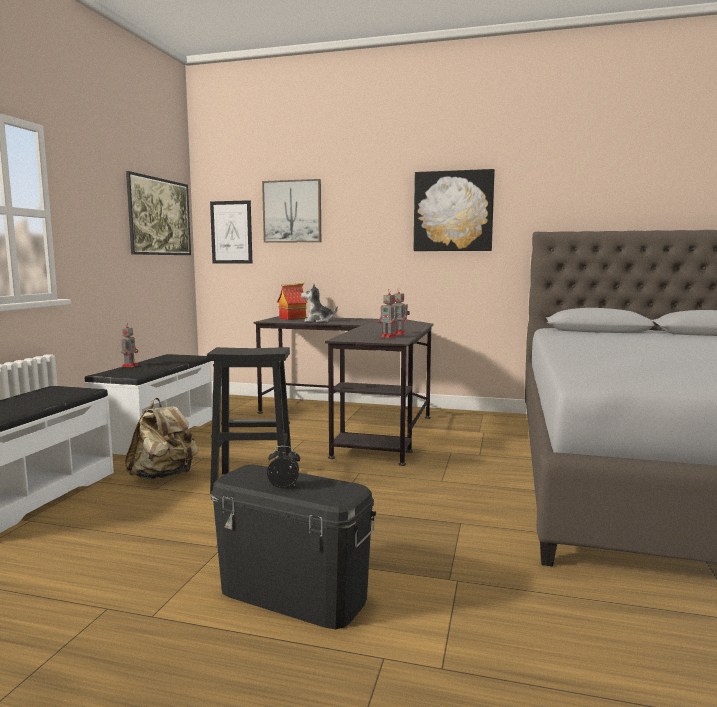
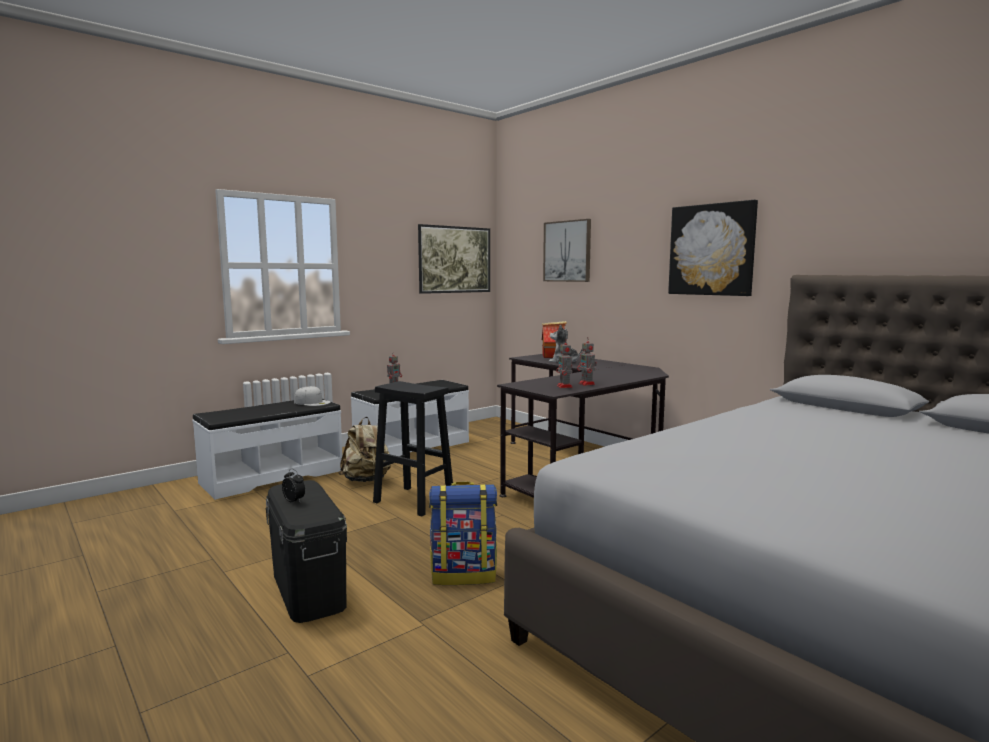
camera: 35 degrees right, 0 degrees up
picture [210,200,252,264] -> none
none -> white cap [294,386,330,406]
none -> backpack [429,481,497,585]

